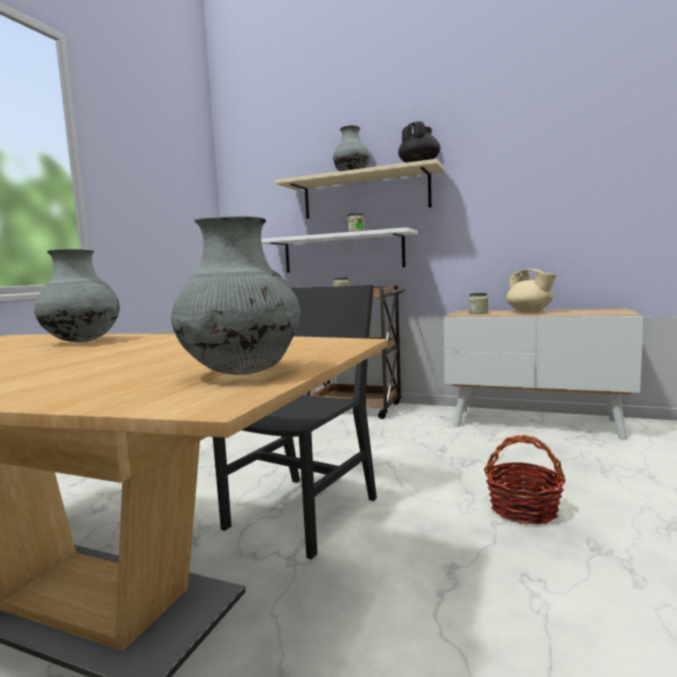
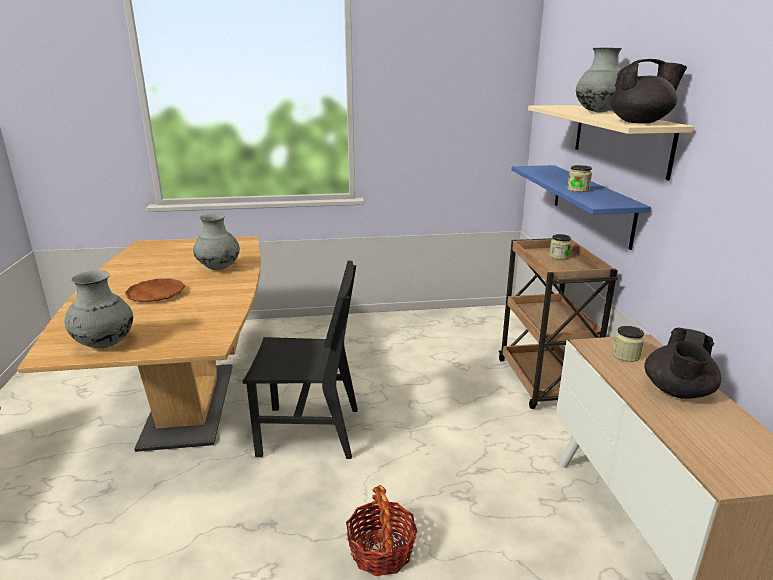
camera: 60 degrees right, 15 degrees up
white shelf [261,227,418,273] -> blue shelf [511,165,651,250]
beige teapot [506,269,557,312] -> black teapot [644,328,721,399]
none -> brown plate [125,278,185,302]

